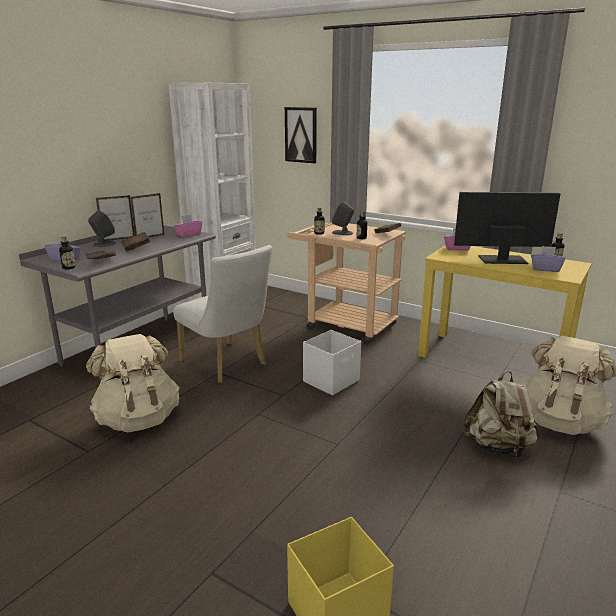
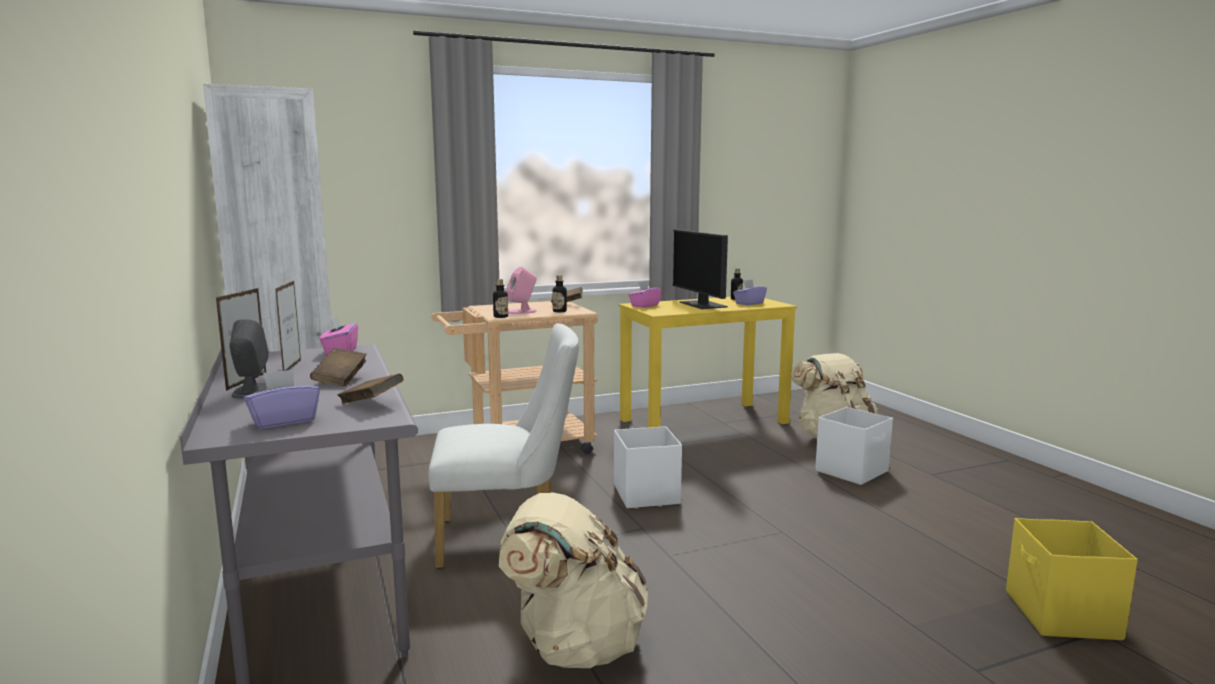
camera: 55 degrees left, 10 degrees down
bottle [59,236,76,270] -> none
picture [285,107,317,163] -> none
grey speaker [332,201,354,235] -> pink speaker [506,267,537,314]
monitor [454,192,561,264] -> monitor turned 60 degrees counterclockwise [672,230,728,309]
beige backpack [463,371,538,458] -> white storage box [815,407,893,485]

